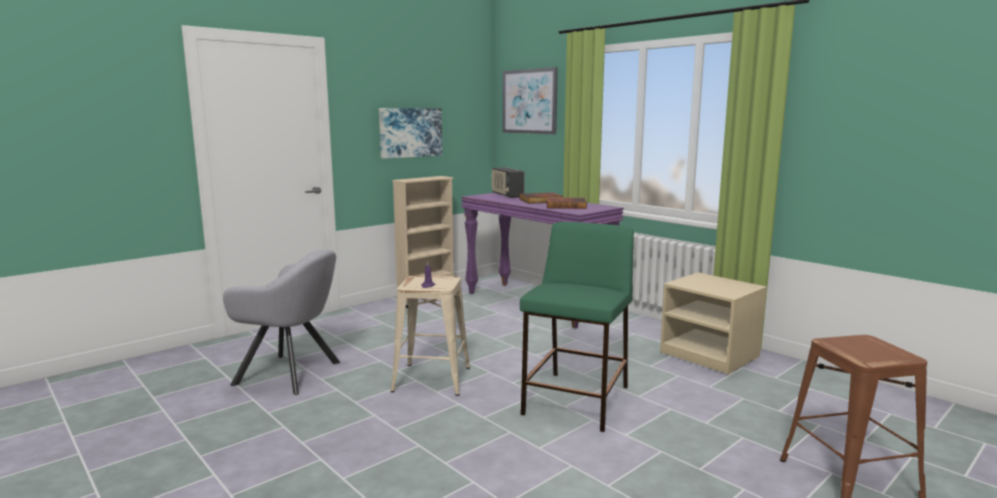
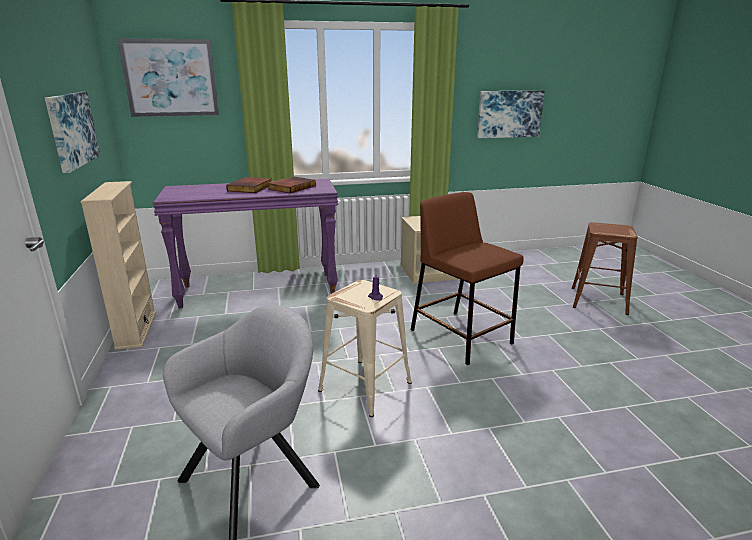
camera: 60 degrees left, 10 degrees up
radio [491,167,525,198] -> none
green stool [520,222,634,432] -> brown stool [411,192,524,365]
none -> picture [477,90,545,138]

